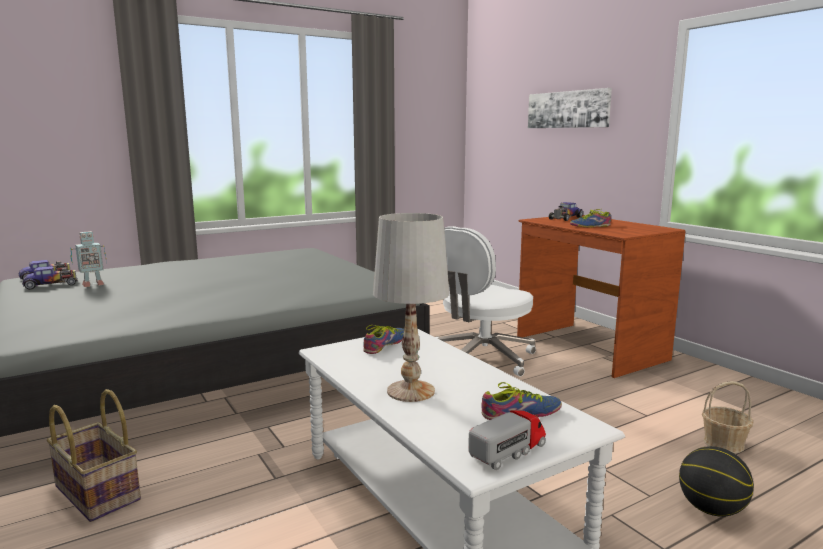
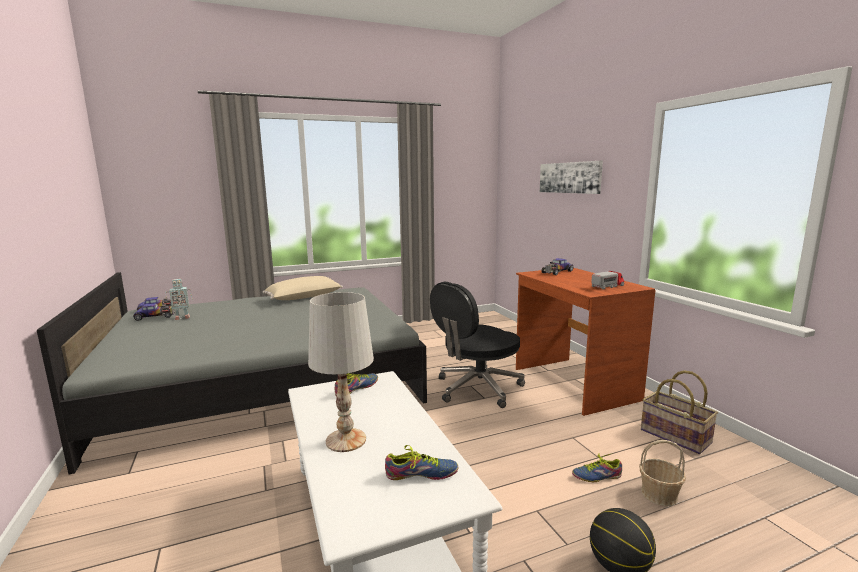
camera: 10 degrees right, 0 degrees up
basket [47,389,141,522] -> basket moved to [641,370,718,454]
white office chair [436,226,536,377] -> black office chair [430,282,525,408]
toy truck [468,410,546,470] -> toy truck moved to [591,271,624,290]
shoe [570,209,611,227] -> shoe moved to [572,453,622,482]
none -> beige pillow [263,276,343,300]

